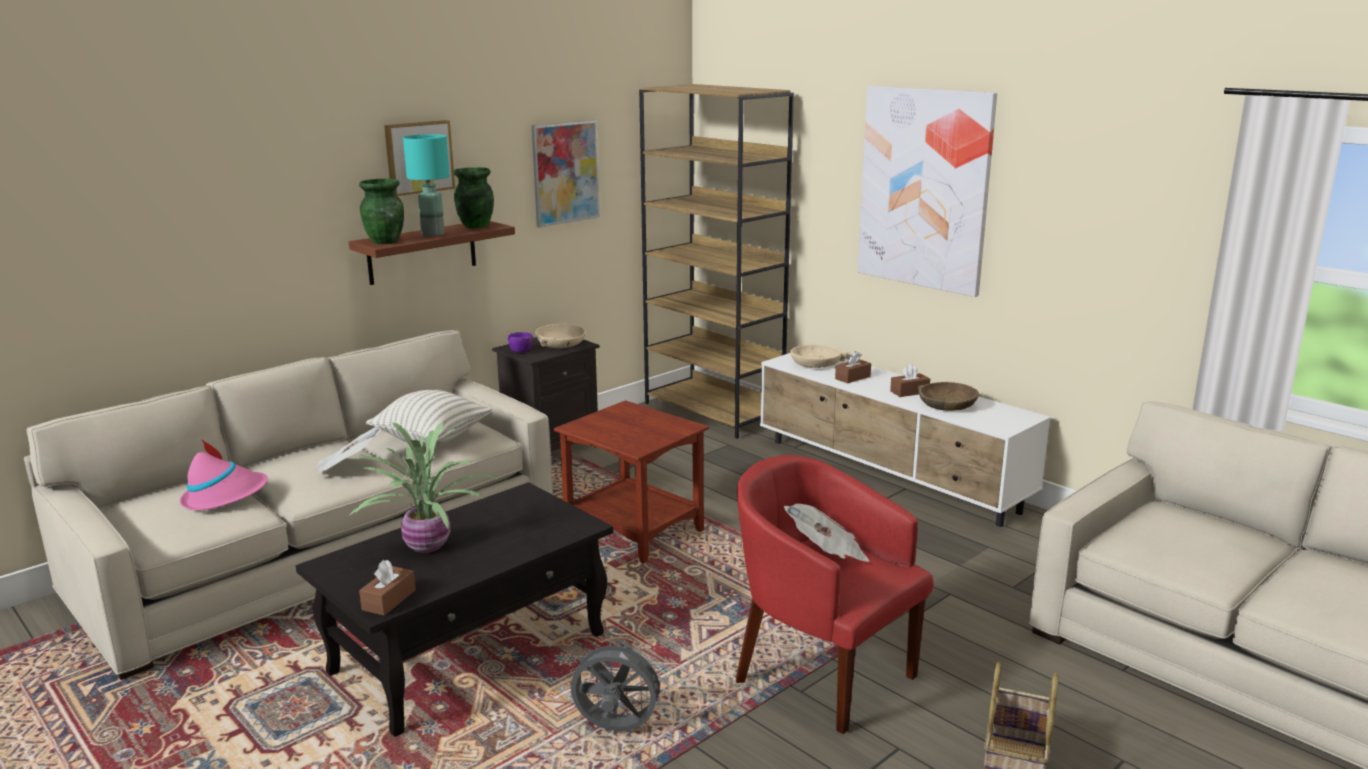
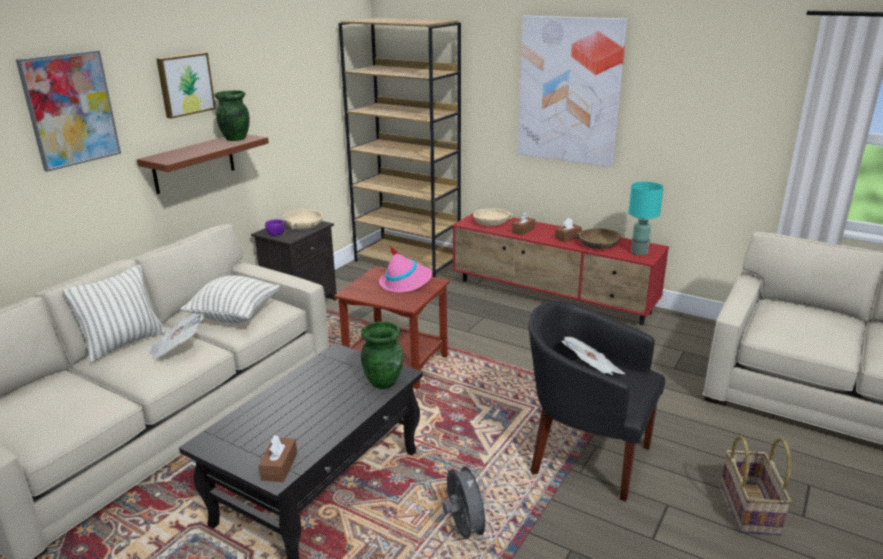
camera: 15 degrees left, 5 degrees up
pink hat [180,439,268,511] -> pink hat moved to [379,246,432,293]
potted plant [349,423,498,553] -> none
green vase [359,178,404,244] -> green vase moved to [361,321,403,389]
turquoise table lamp [403,134,450,236] -> turquoise table lamp moved to [628,182,664,255]
picture [531,120,600,228] -> picture moved to [16,50,121,172]
grey fan [570,639,666,731] -> grey fan turned 75 degrees clockwise [442,461,491,539]
red armchair [736,455,934,734] -> black armchair [528,301,665,501]
white tv stand [760,353,1051,527] -> red tv stand [453,213,669,325]
none -> pillow [62,265,165,363]

